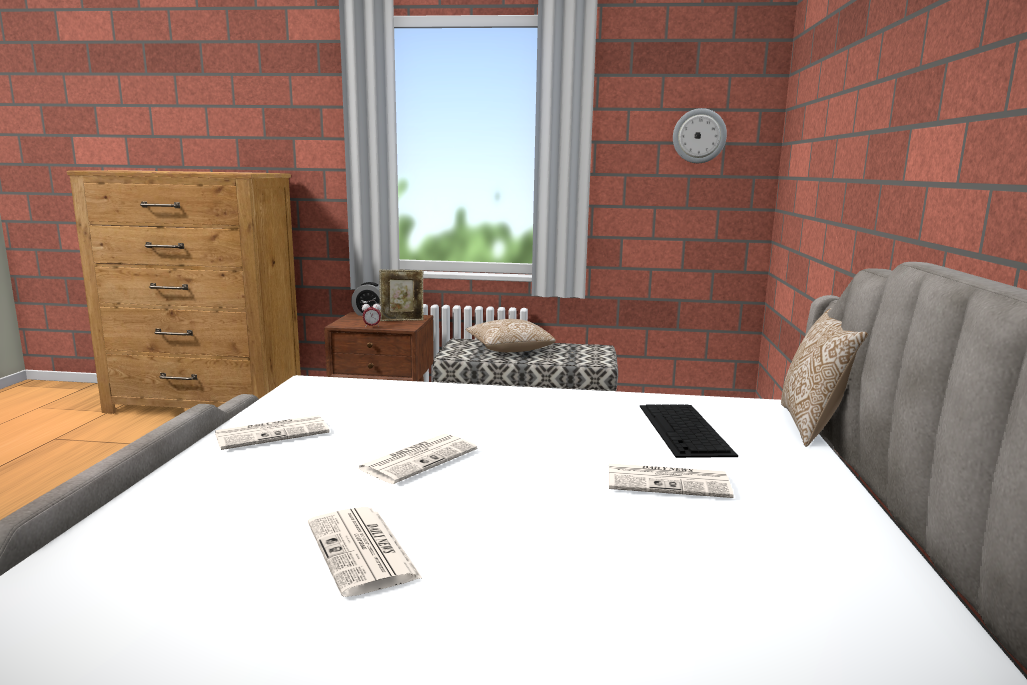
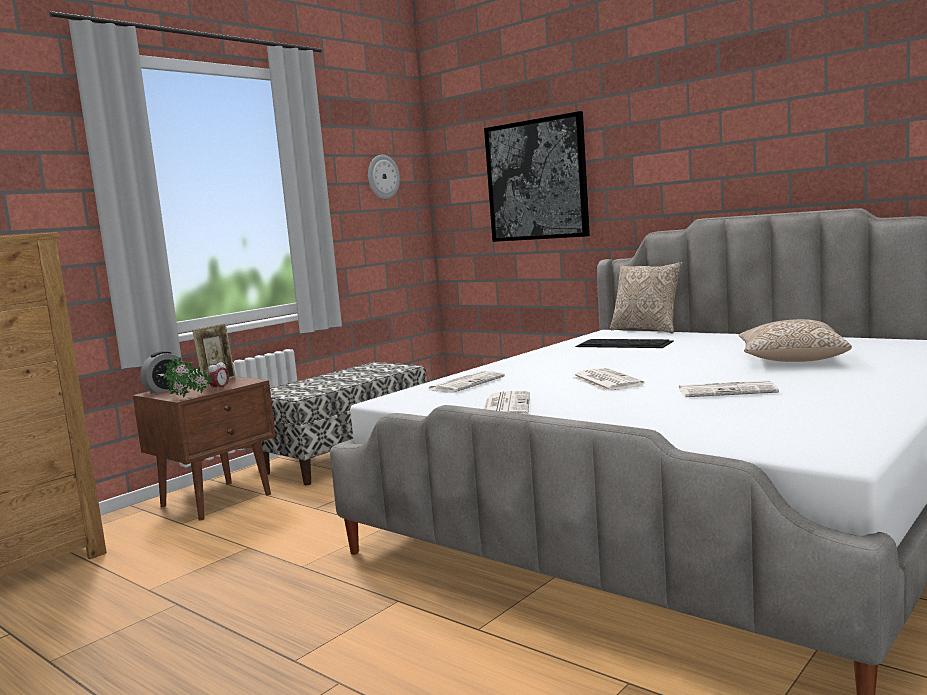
camera: 55 degrees left, 5 degrees down
pillow [466,319,556,352] -> pillow moved to [739,319,852,362]
newspaper [609,463,734,498] -> newspaper moved to [428,371,505,393]
none -> potted plant [164,357,213,397]
none -> picture [484,111,590,242]

